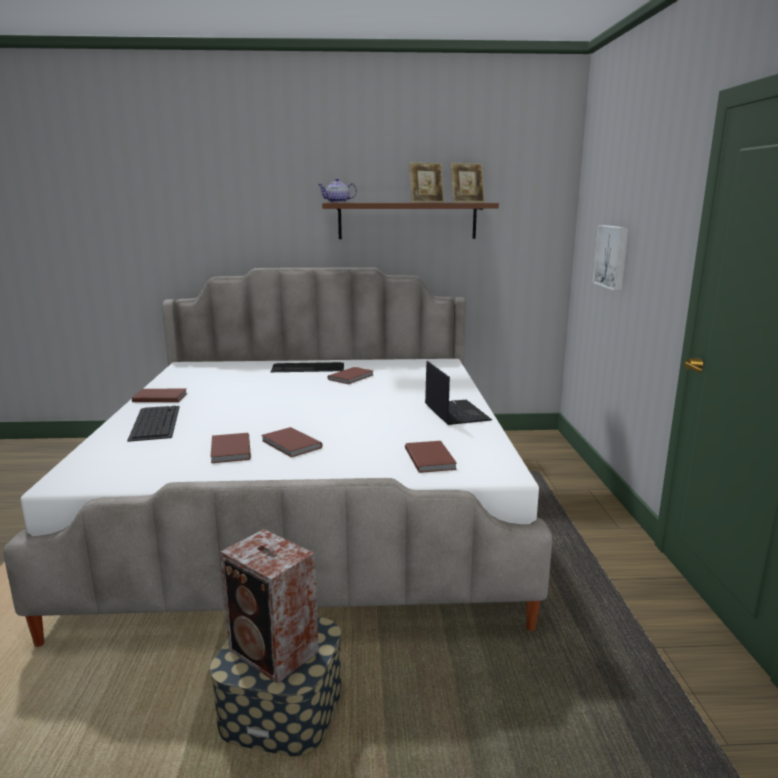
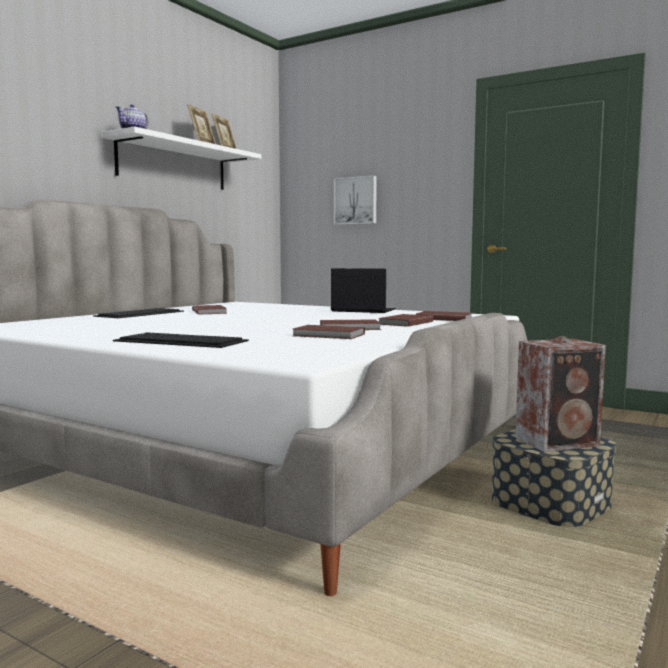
camera: 55 degrees left, 10 degrees down
brown book [132,389,187,402] -> brown book moved to [379,314,434,327]
brown shelf [322,203,499,239] -> white shelf [101,127,261,190]

